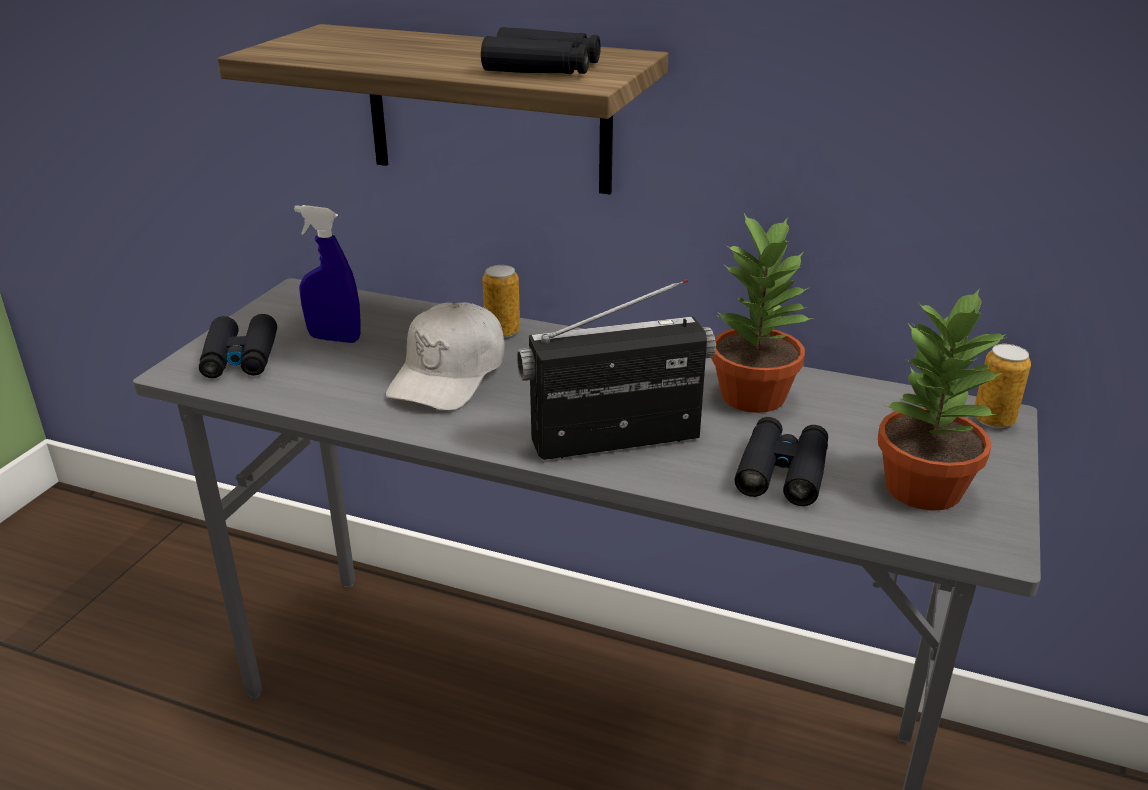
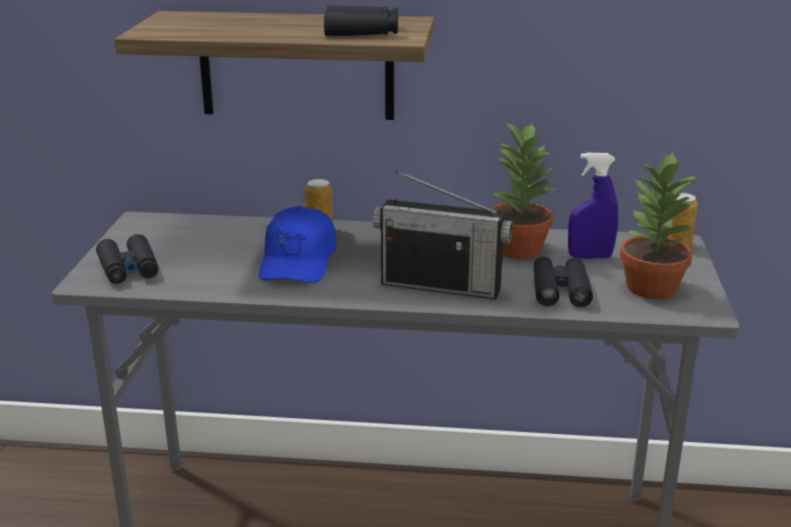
camera: 15 degrees left, 5 degrees down
blue spray bottle [294,205,361,343] -> blue spray bottle moved to [568,153,618,259]
white cap [386,302,505,411] -> blue cap [259,206,336,283]
radio [517,279,716,460] -> radio turned 135 degrees counterclockwise [373,171,513,299]

